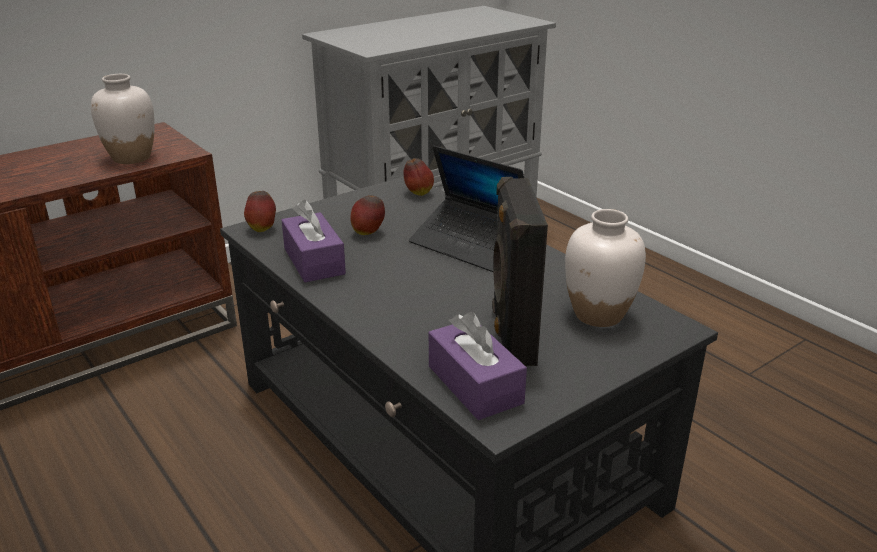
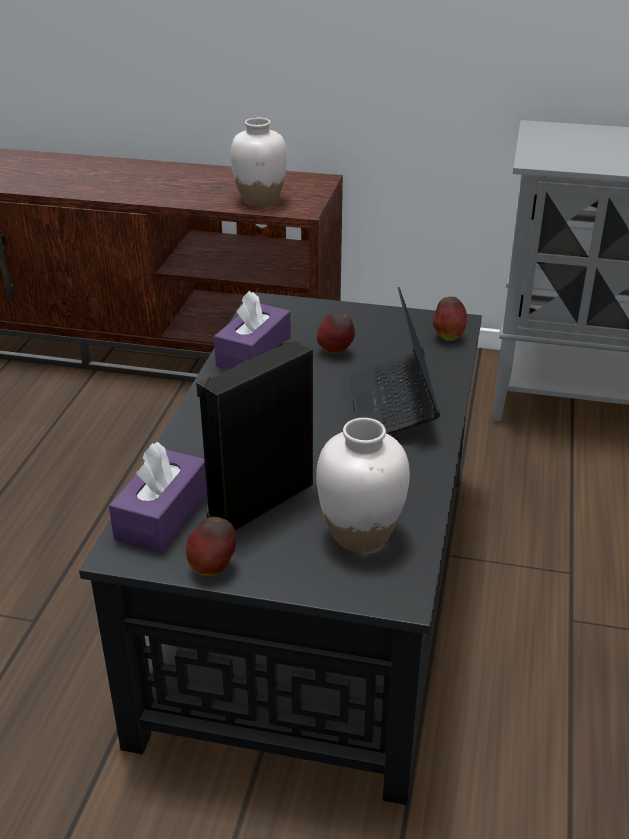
camera: 50 degrees right, 5 degrees up
apple [244,191,276,232] -> apple moved to [186,517,236,576]

